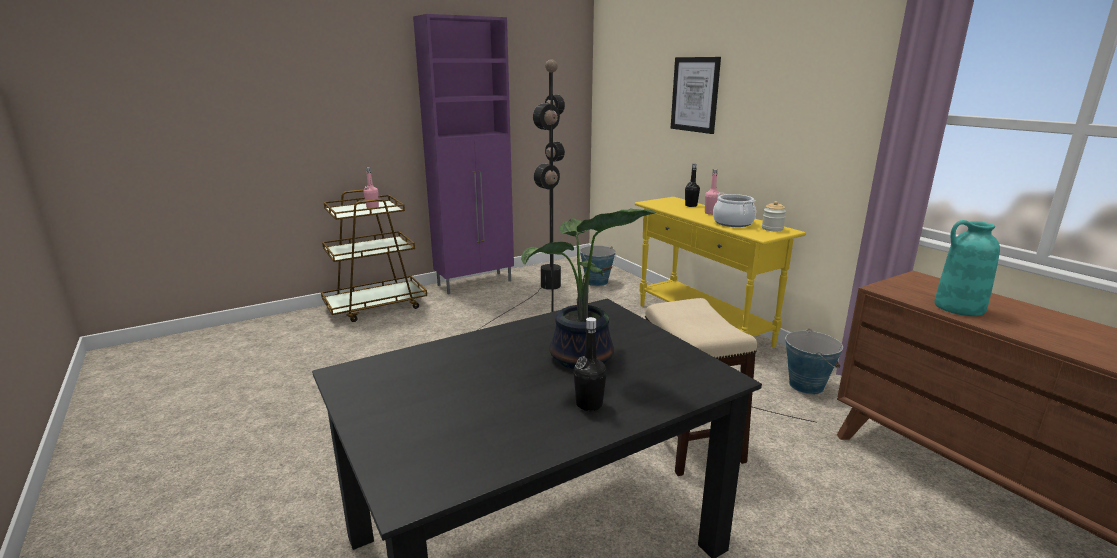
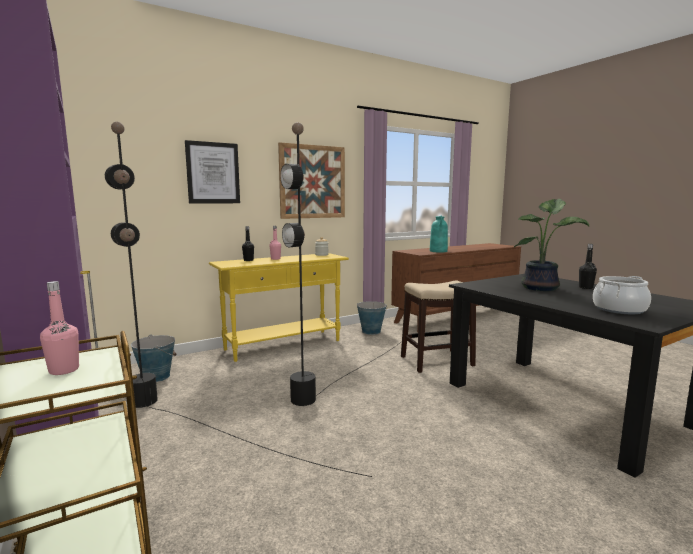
camera: 90 degrees left, 10 degrees down
cooking pot [713,193,756,227] -> cooking pot moved to [593,276,651,314]
none -> picture [278,142,345,219]

